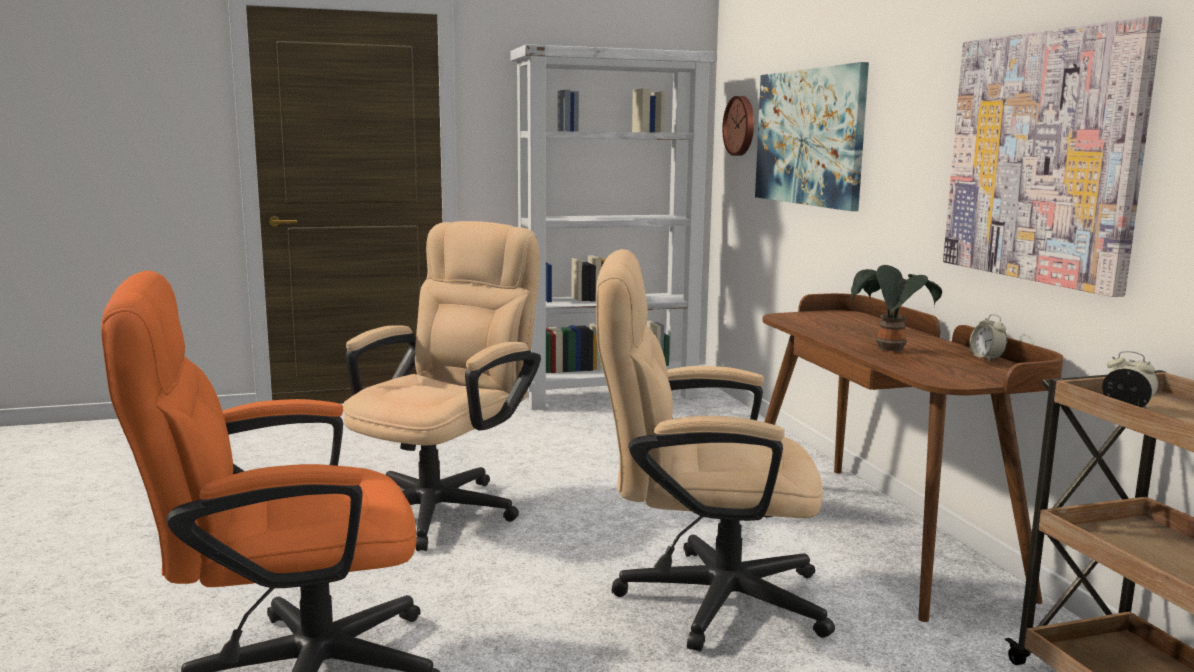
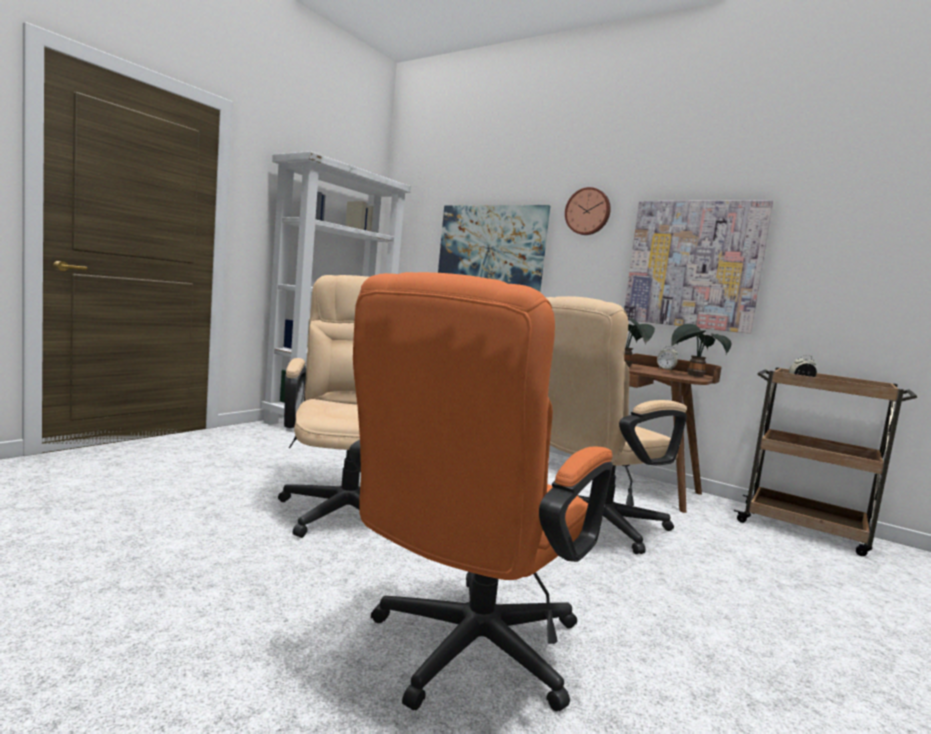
camera: 40 degrees left, 5 degrees down
wall clock [722,96,754,156] -> wall clock moved to [565,187,611,235]
none -> potted plant [671,324,732,377]

